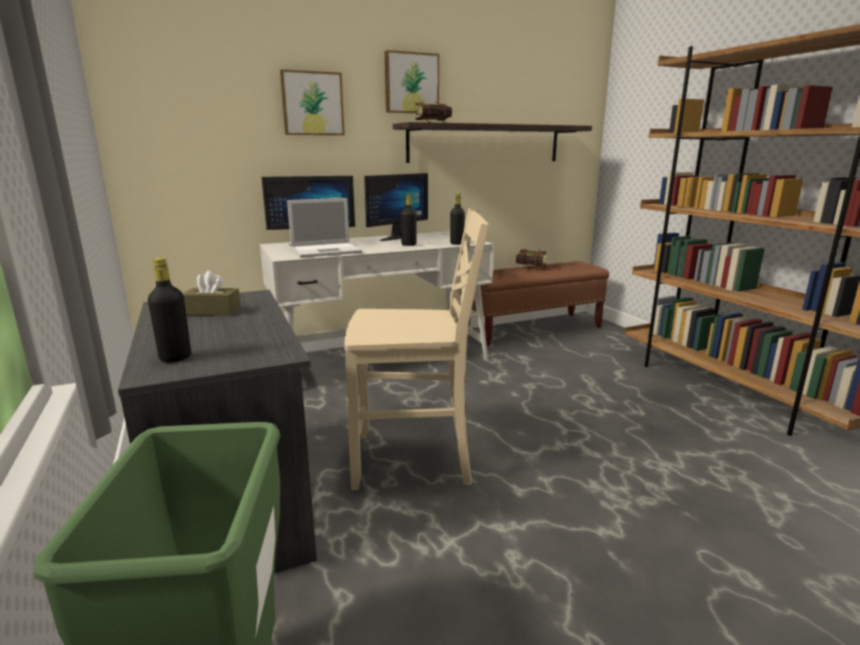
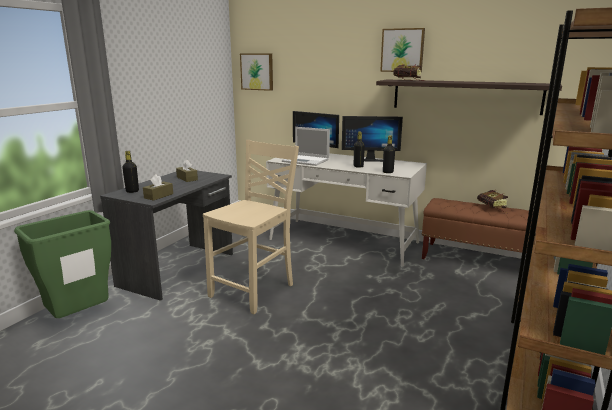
camera: 50 degrees right, 0 degrees up
picture [280,69,345,135] -> picture moved to [240,53,273,91]
beige chair [345,208,489,490] -> beige chair turned 105 degrees counterclockwise [203,140,299,315]
none -> brown tissue box [143,174,173,201]

